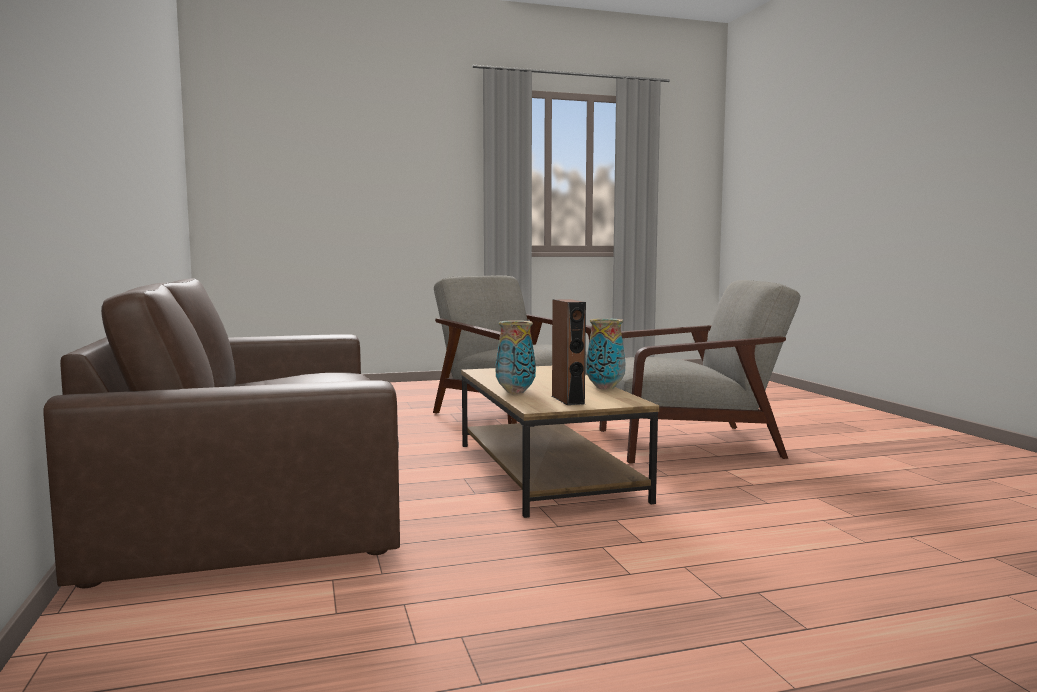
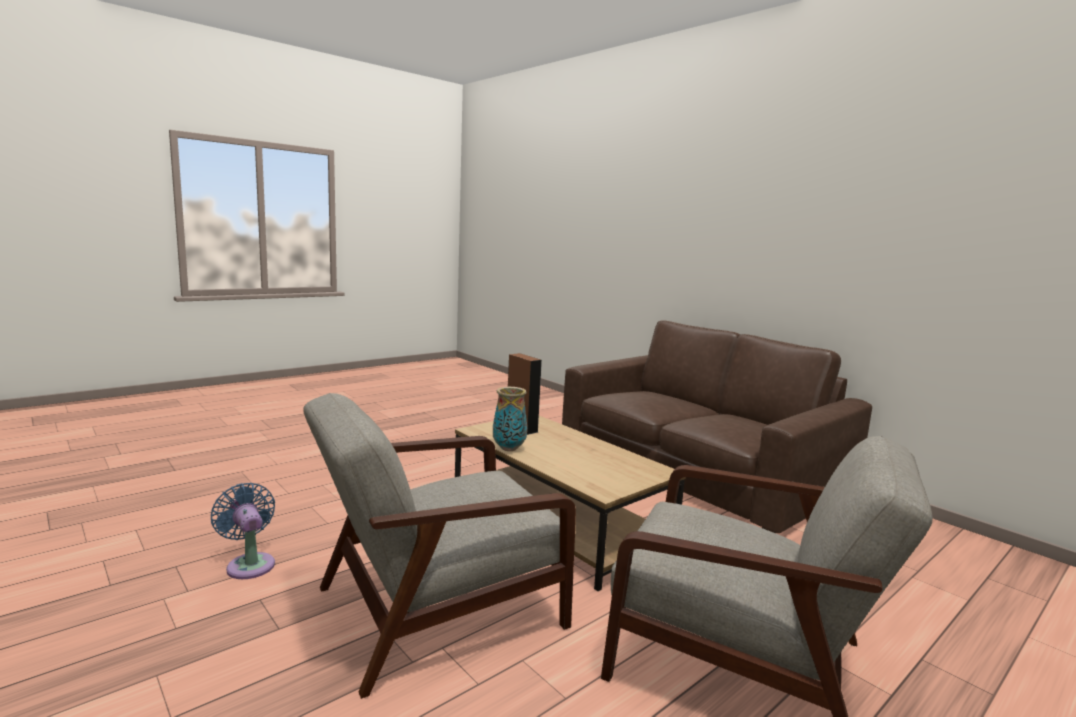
camera: 155 degrees right, 5 degrees up
vase [495,320,536,394] -> none
none -> blue fan [211,483,275,579]

